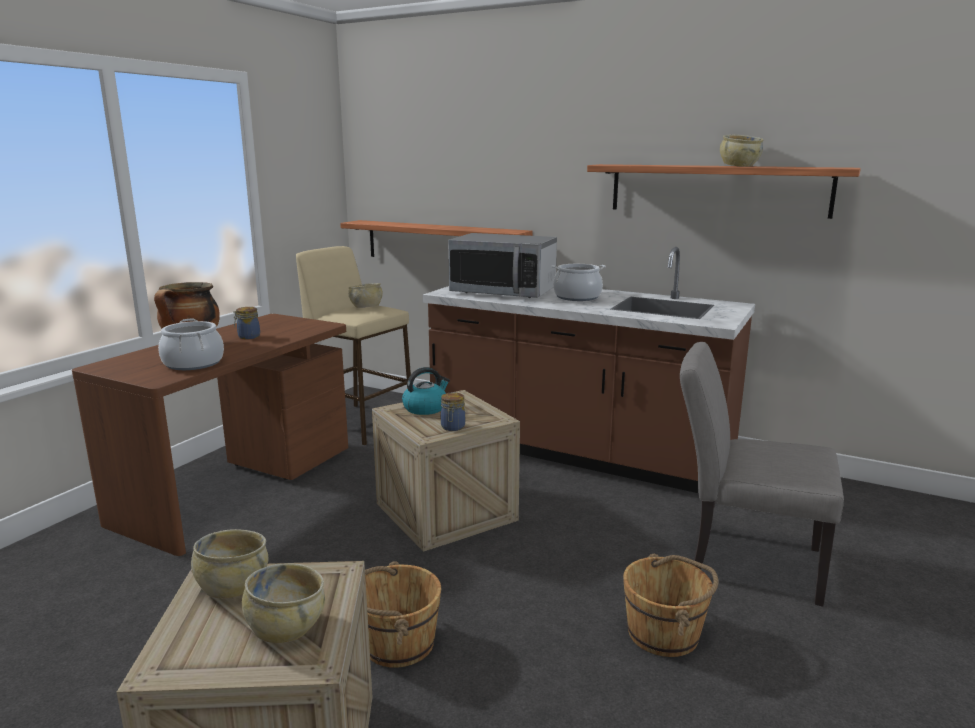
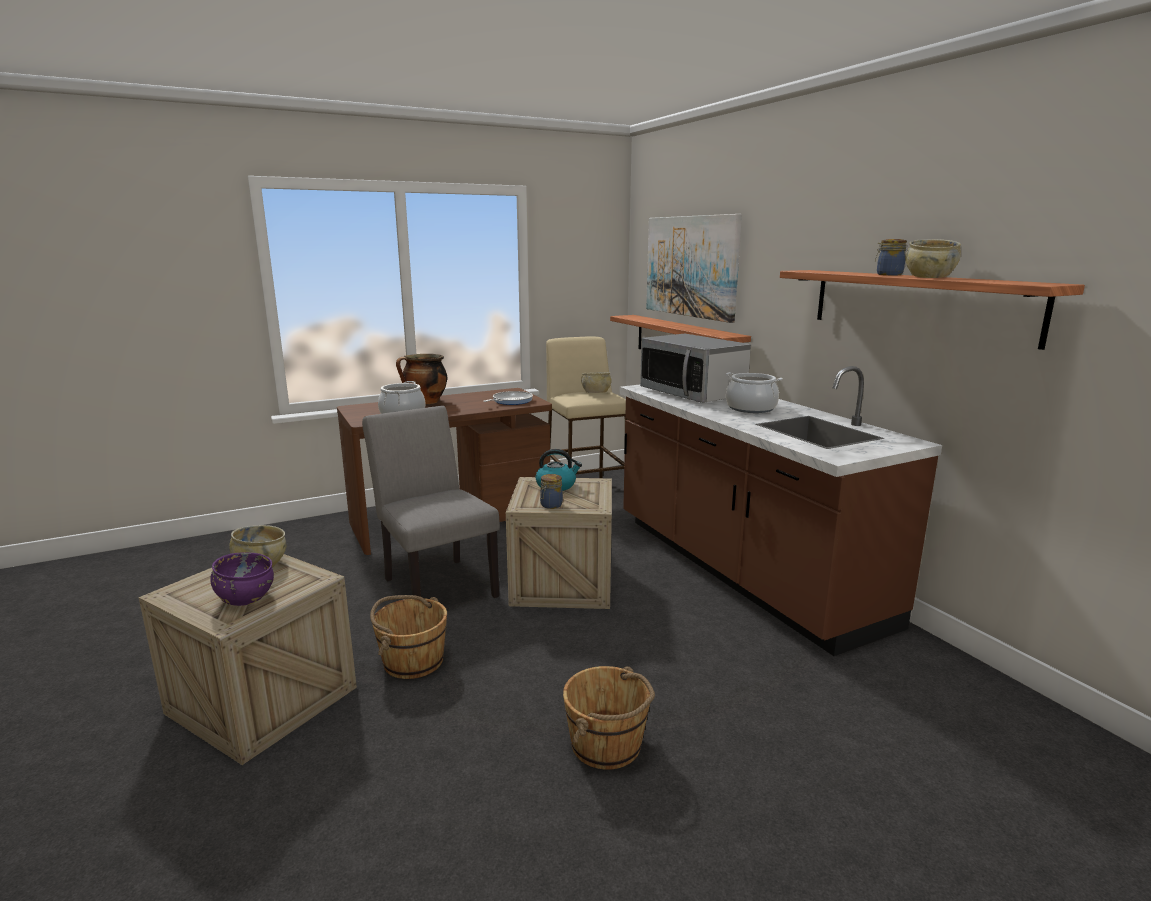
camera: 35 degrees right, 0 degrees up
jar [233,307,260,339] -> jar moved to [875,239,907,275]
beige bowl [242,563,325,643] -> purple bowl [210,552,274,606]
grey chair [680,342,844,607] -> grey chair moved to [362,406,500,598]
none -> frying pan [483,391,533,405]
none -> picture [646,214,742,323]

